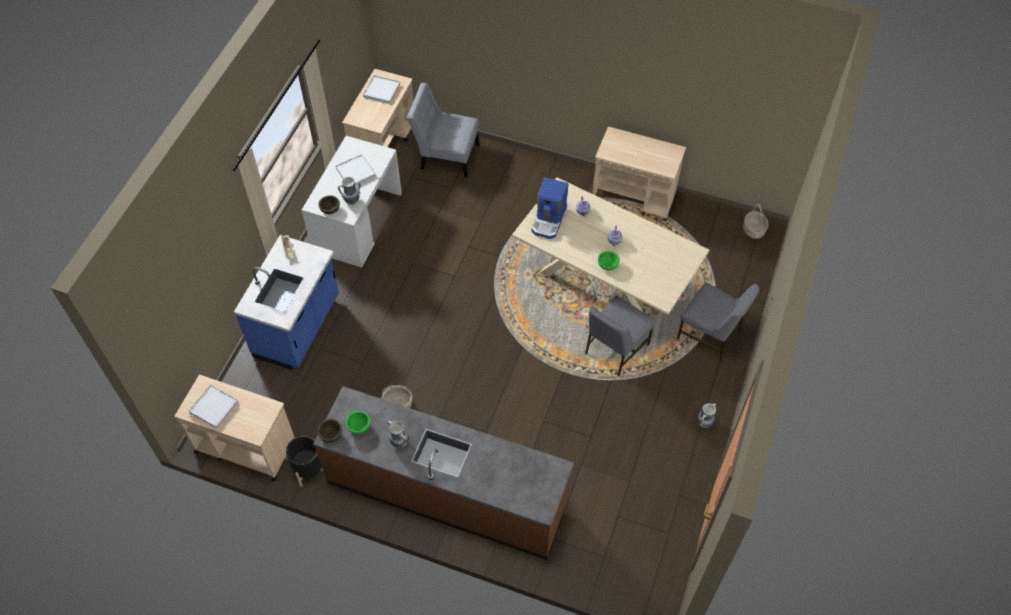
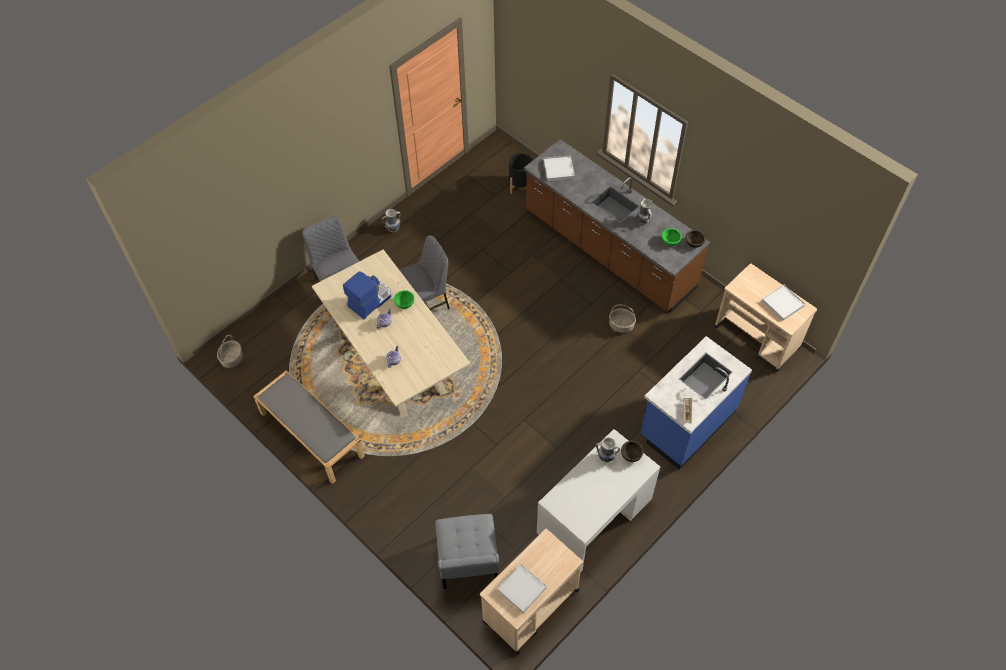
camera: 155 degrees left, 0 degrees up
black planter [286,436,323,487] -> black planter moved to [509,153,533,194]
white tray [336,154,376,186] -> white tray moved to [544,155,575,181]
grey chair [407,83,479,178] -> grey chair turned 45 degrees clockwise [435,514,499,589]
coffee machine [531,177,568,239] -> coffee machine moved to [343,272,392,319]
beige cart [592,127,686,221] -> grey bench [253,370,365,484]

